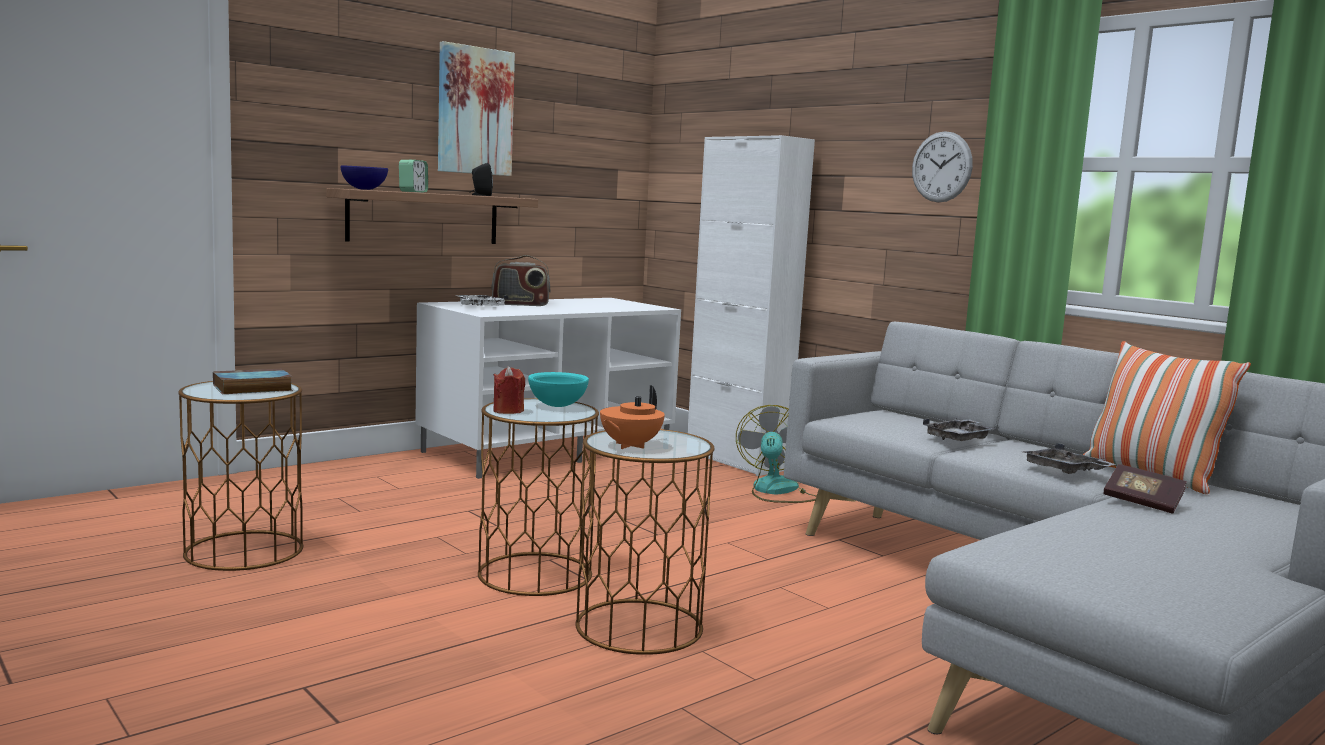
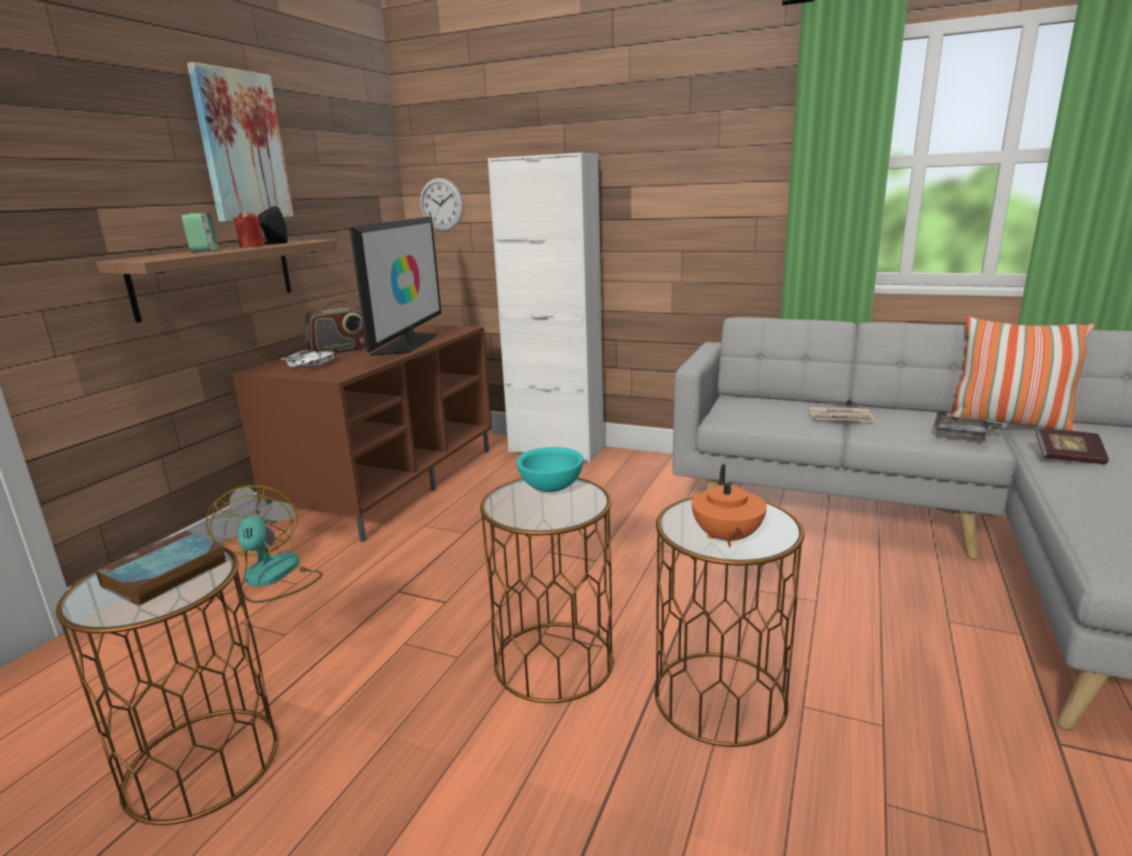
camera: 25 degrees left, 10 degrees up
blue bowl [340,166,388,190] -> none
white tv stand [415,298,681,479] -> brown tv stand [232,324,492,542]
red candle [493,366,525,414] -> red candle moved to [233,210,265,248]
fan [736,405,816,503] -> fan moved to [206,485,323,603]
wall clock [912,131,973,203] -> wall clock moved to [420,178,464,231]
grey tray [923,418,995,441] -> newspaper [809,407,875,422]
none -> television [350,216,442,356]

